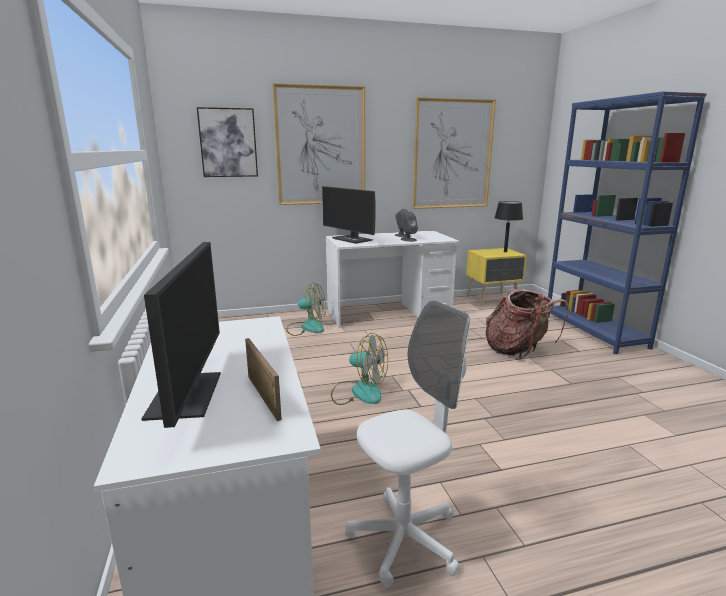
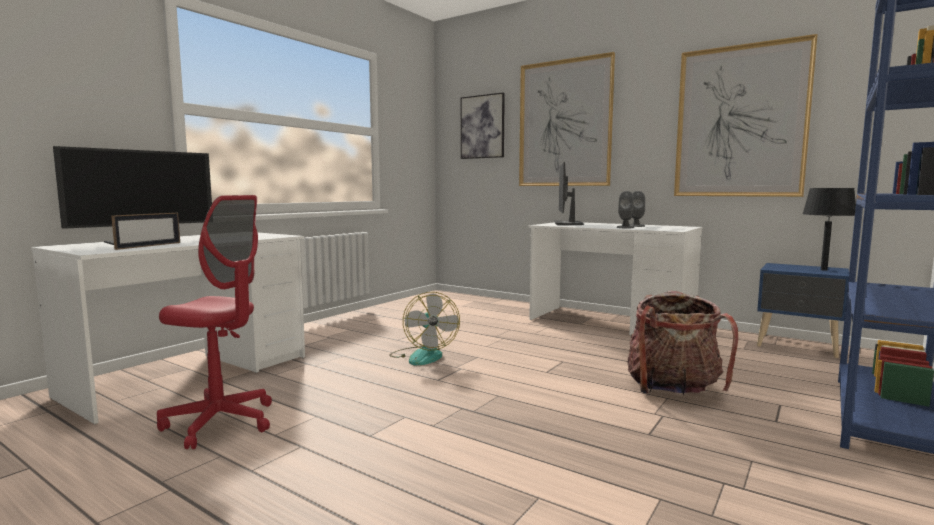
camera: 50 degrees right, 10 degrees down
fan [286,283,326,336] -> none
white office chair [345,300,470,588] -> red office chair [157,195,272,449]
yellow nightstand [466,248,527,306] -> blue nightstand [757,263,849,358]

